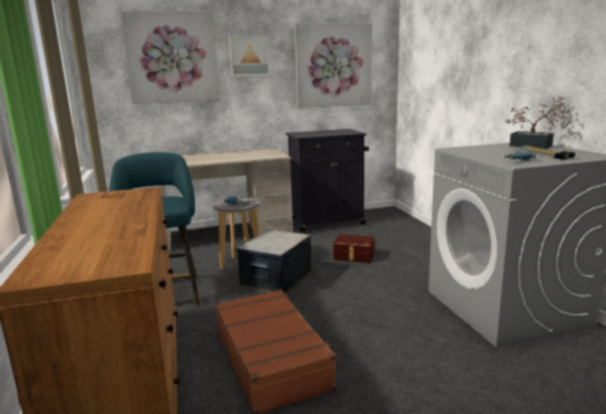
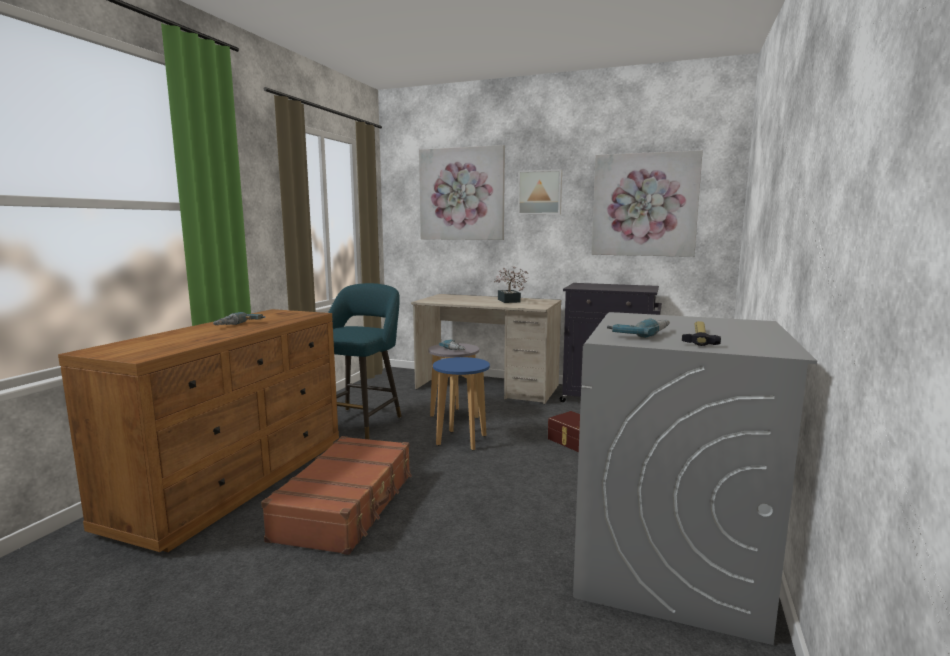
camera: 35 degrees right, 5 degrees down
storage box [236,229,312,294] -> blue stool [433,357,490,450]
potted plant [504,97,571,149] -> potted plant moved to [494,266,529,303]
none -> power drill [213,312,265,325]

